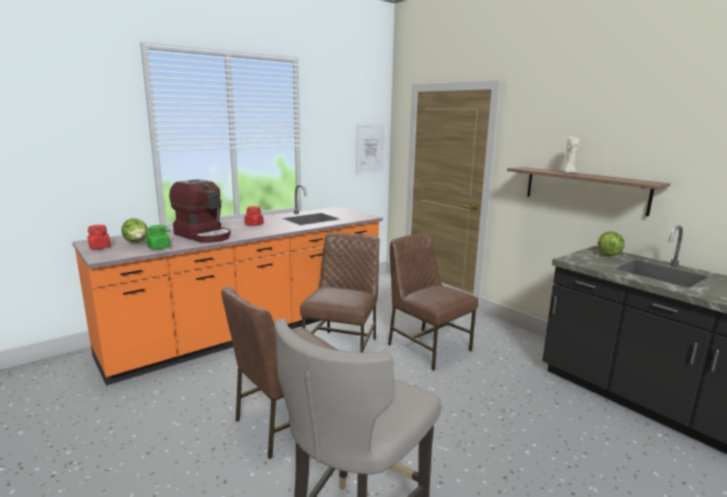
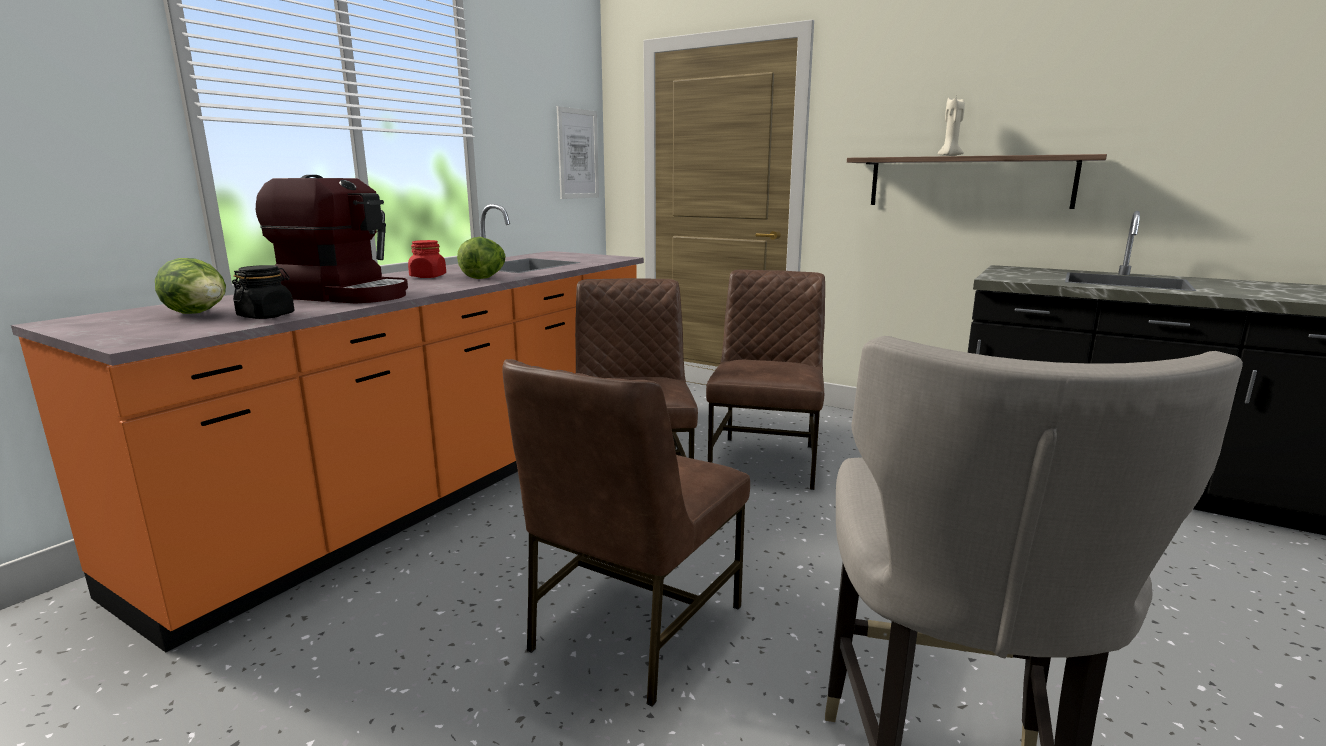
camera: 20 degrees left, 0 degrees up
red jar [88,225,111,249] -> none
green jar [145,225,171,249] -> black jar [232,265,294,319]
brown chair [388,233,479,371] -> brown chair turned 75 degrees clockwise [706,269,825,490]
lettuce [598,231,625,256] -> lettuce moved to [457,237,506,279]

